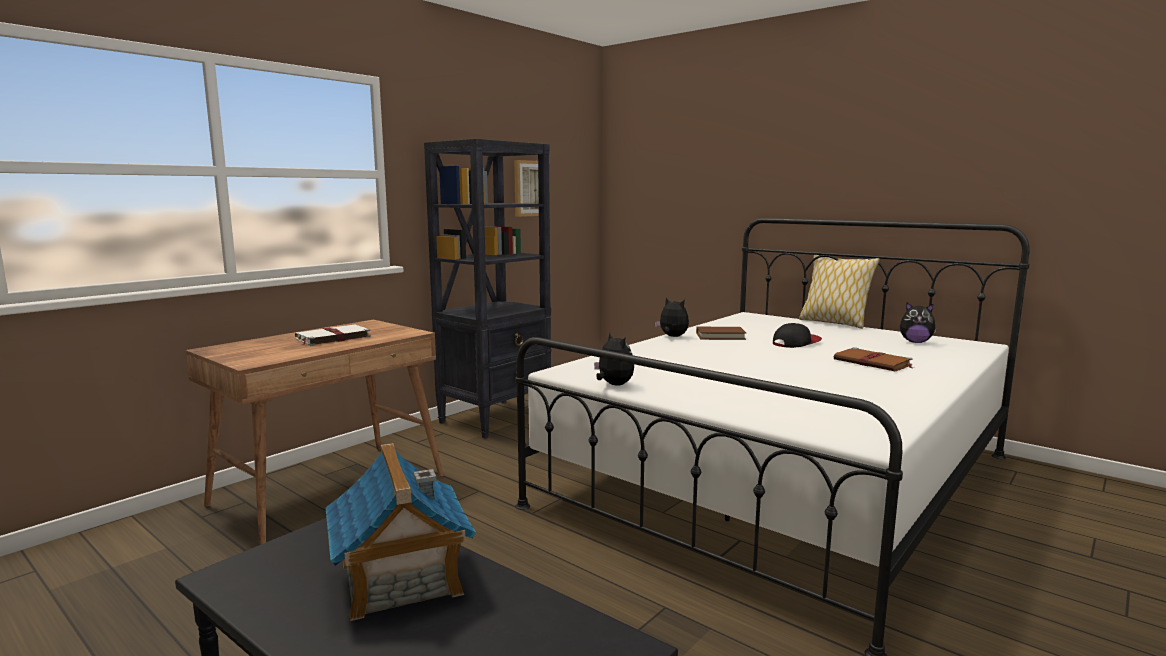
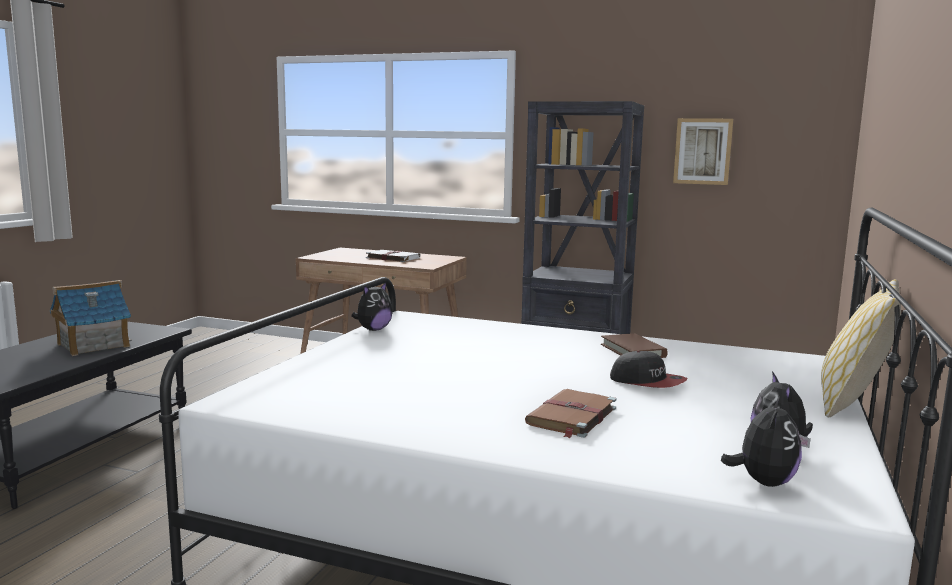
camera: 70 degrees right, 0 degrees up
plush toy [654,297,689,337] -> plush toy moved to [721,396,802,487]

